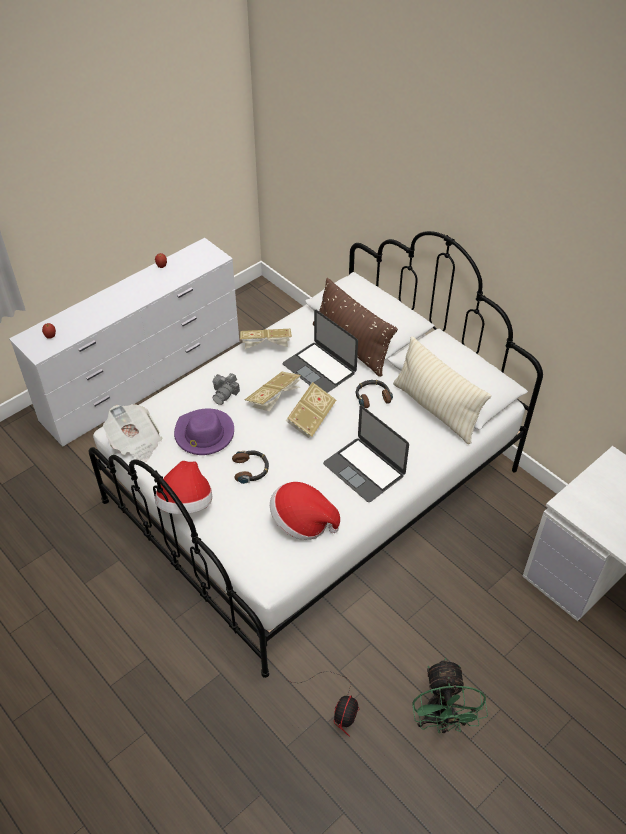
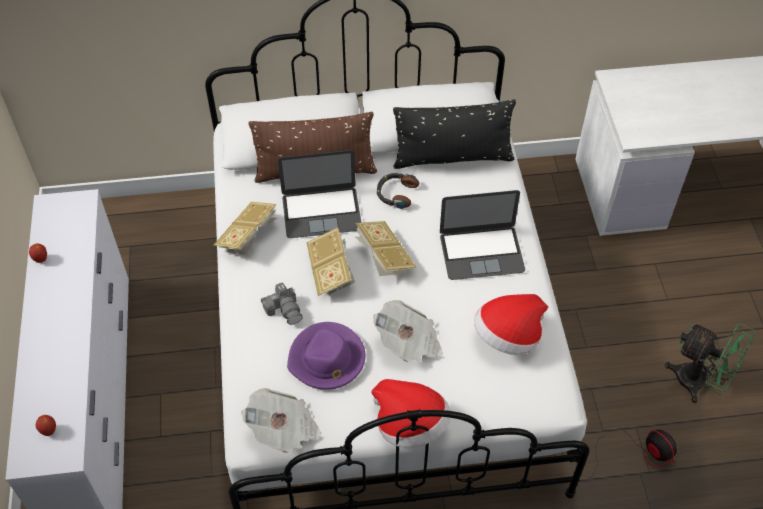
camera: 55 degrees left, 5 degrees up
headphones [232,450,269,484] -> newspaper [373,300,443,362]
beige pillow [393,336,491,444] -> black pillow [393,100,516,169]

